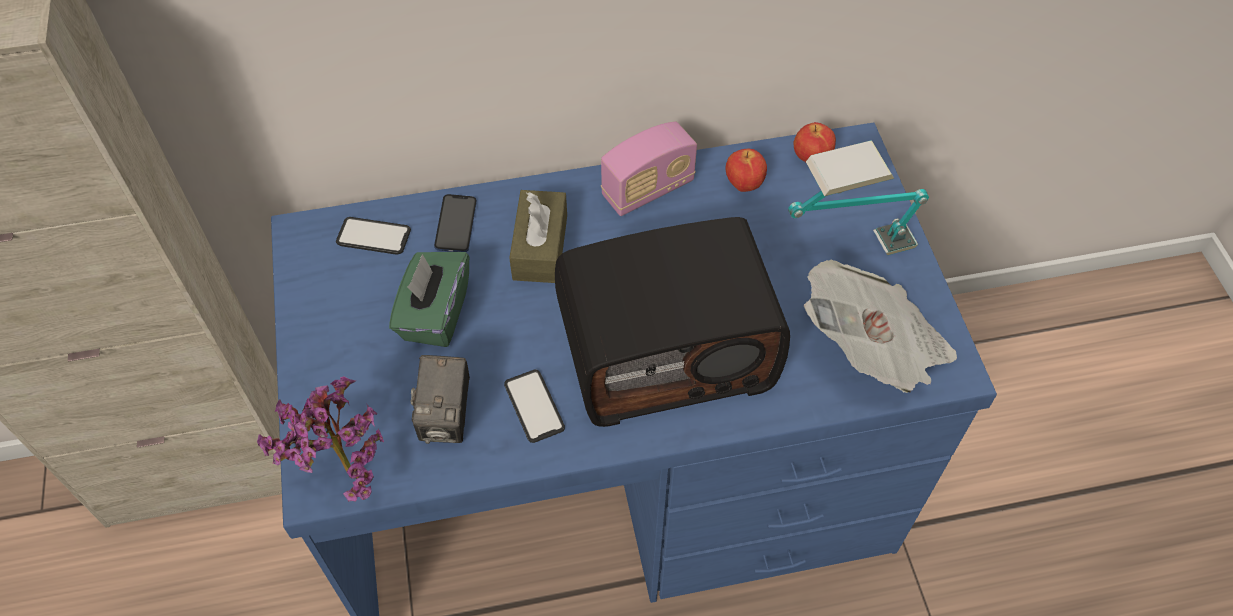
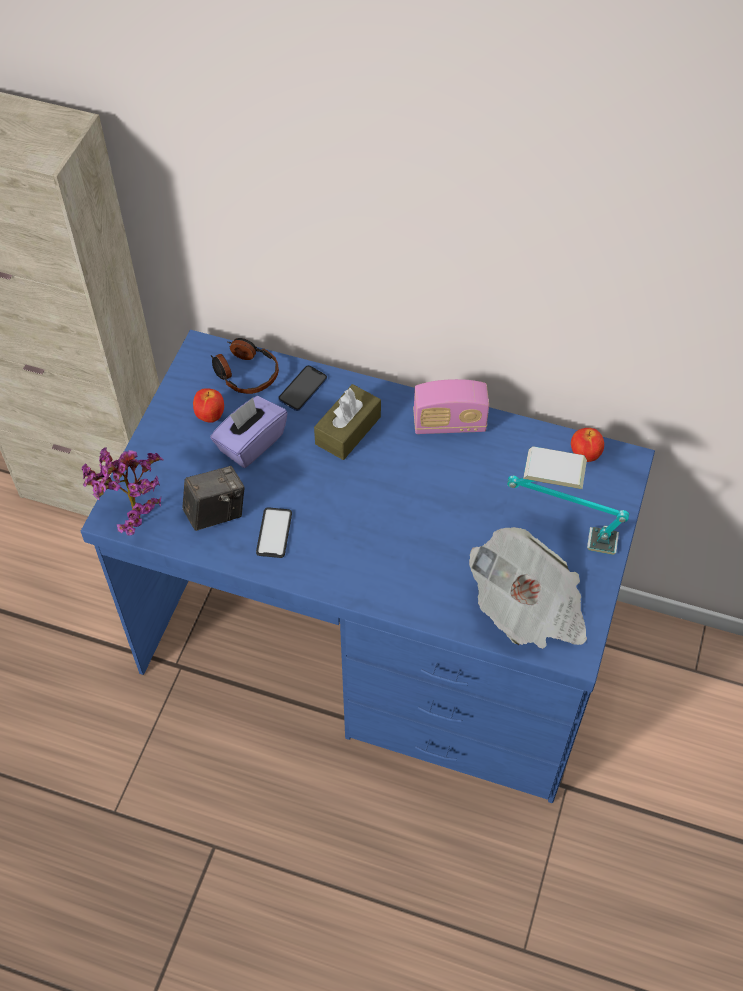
camera: 30 degrees right, 0 degrees up
phone [336,217,411,254] -> headphones [211,338,279,394]
green tissue box [389,252,469,347] -> purple tissue box [210,396,288,468]
camera [411,355,470,444] -> camera turned 150 degrees counterclockwise [182,466,245,531]
radio [555,217,790,427] -> none
apple [726,148,767,192] -> apple moved to [193,388,224,423]

